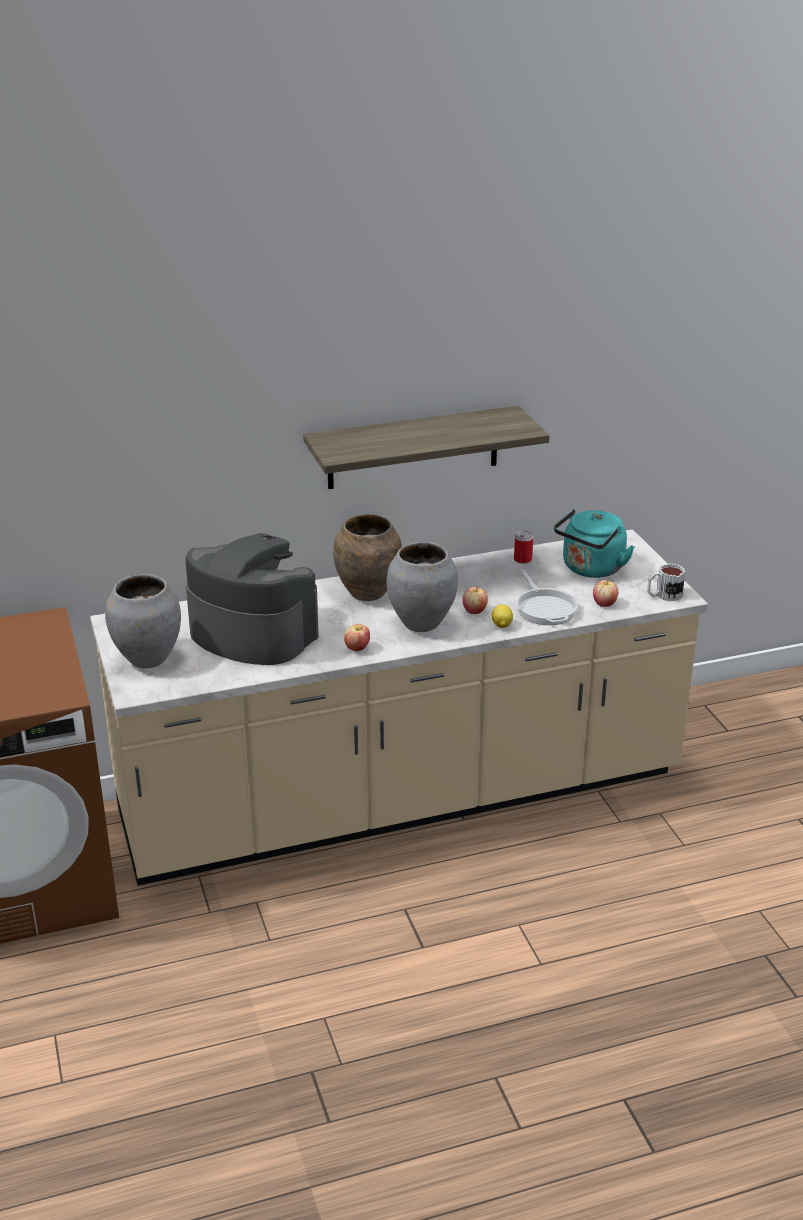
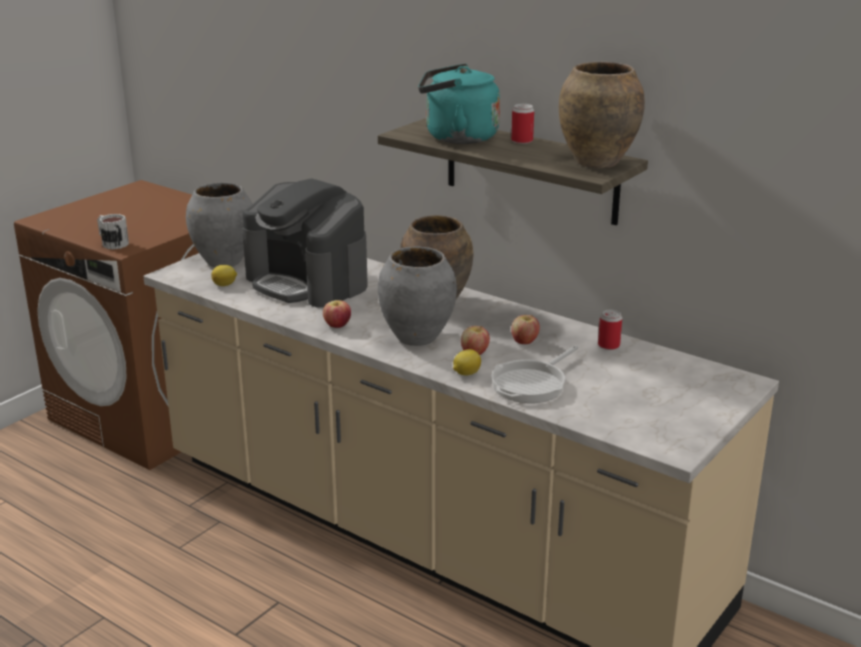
camera: 55 degrees right, 5 degrees down
coffee machine [185,533,319,665] -> coffee machine turned 135 degrees clockwise [242,178,368,308]
turquoise kettle [554,509,635,578] -> turquoise kettle moved to [418,64,500,144]
apple [593,579,618,607] -> apple moved to [511,315,540,344]
mug [647,564,685,601] -> mug moved to [97,214,129,249]
none -> lemon [211,265,237,286]
none -> can [511,104,534,144]
none -> brown vase [559,62,645,168]

